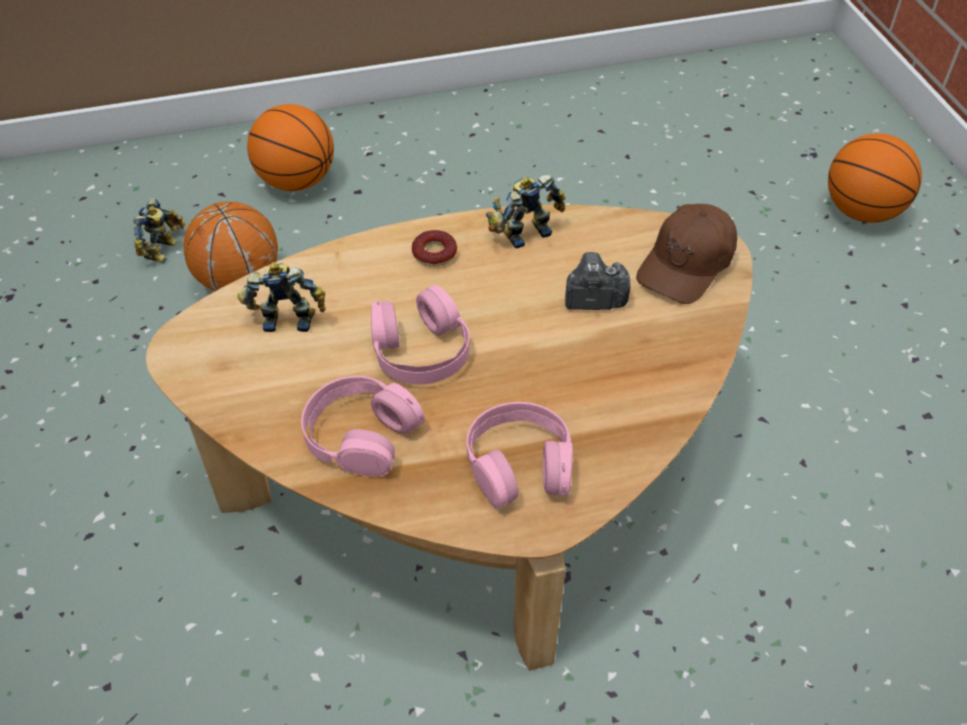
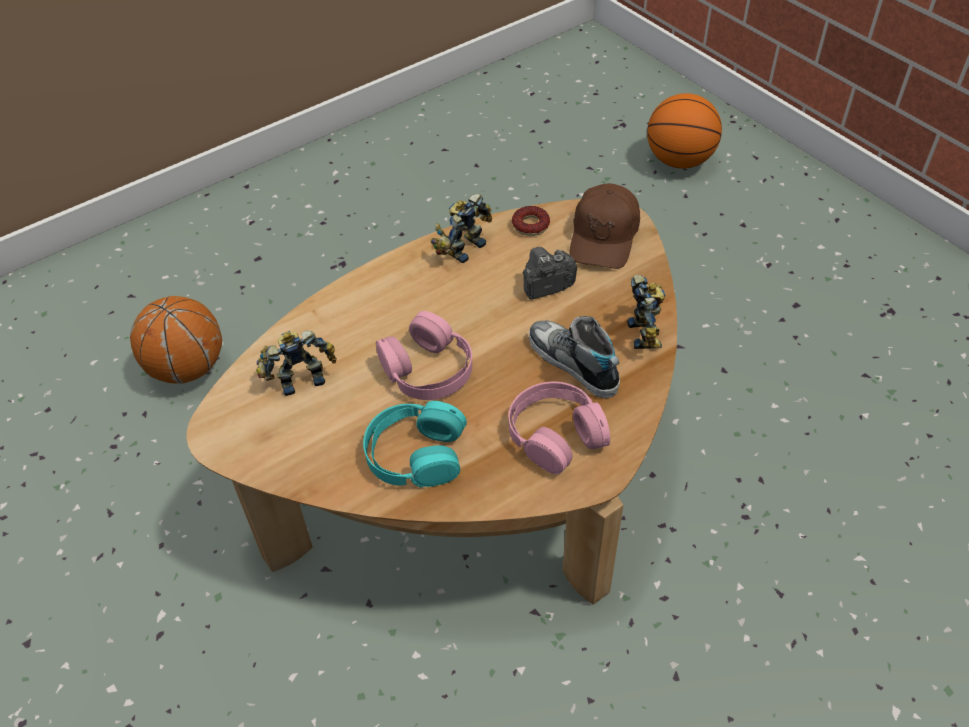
camera: 20 degrees left, 0 degrees up
toy robot [133,198,185,263] -> toy robot moved to [627,274,665,349]
basketball [247,104,334,191] -> none
pink headphones [301,376,425,477] -> turquoise headphones [363,401,467,487]
donut [412,230,457,267] -> donut moved to [512,206,550,236]
none -> shoe [529,316,620,399]

